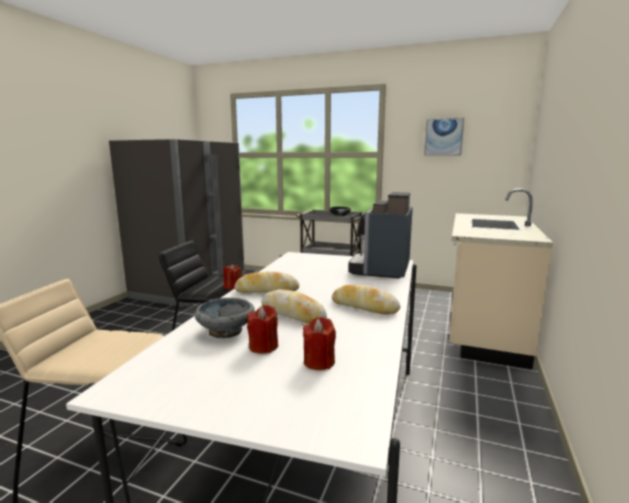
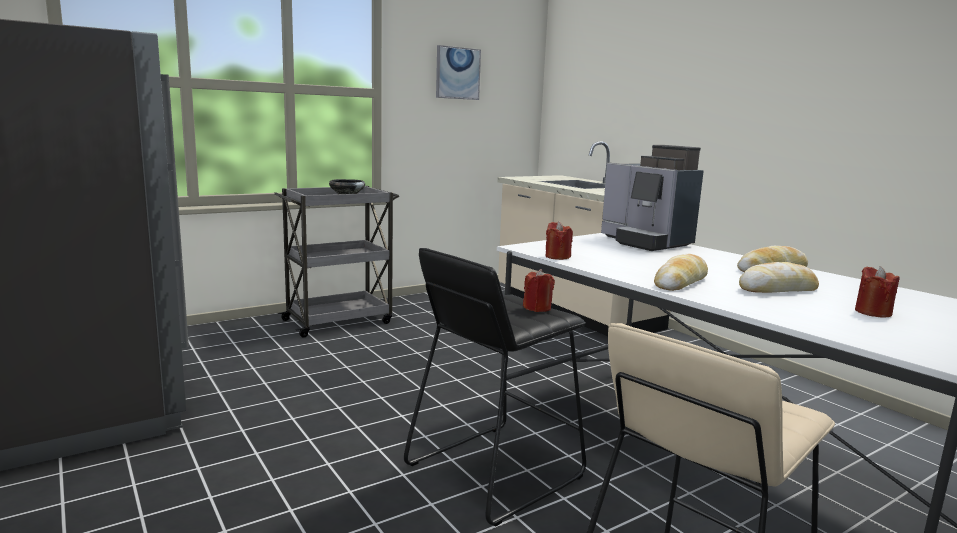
camera: 55 degrees left, 0 degrees up
grey bowl [194,298,255,338] -> none
red candle [303,317,336,370] -> red candle moved to [545,221,573,260]

